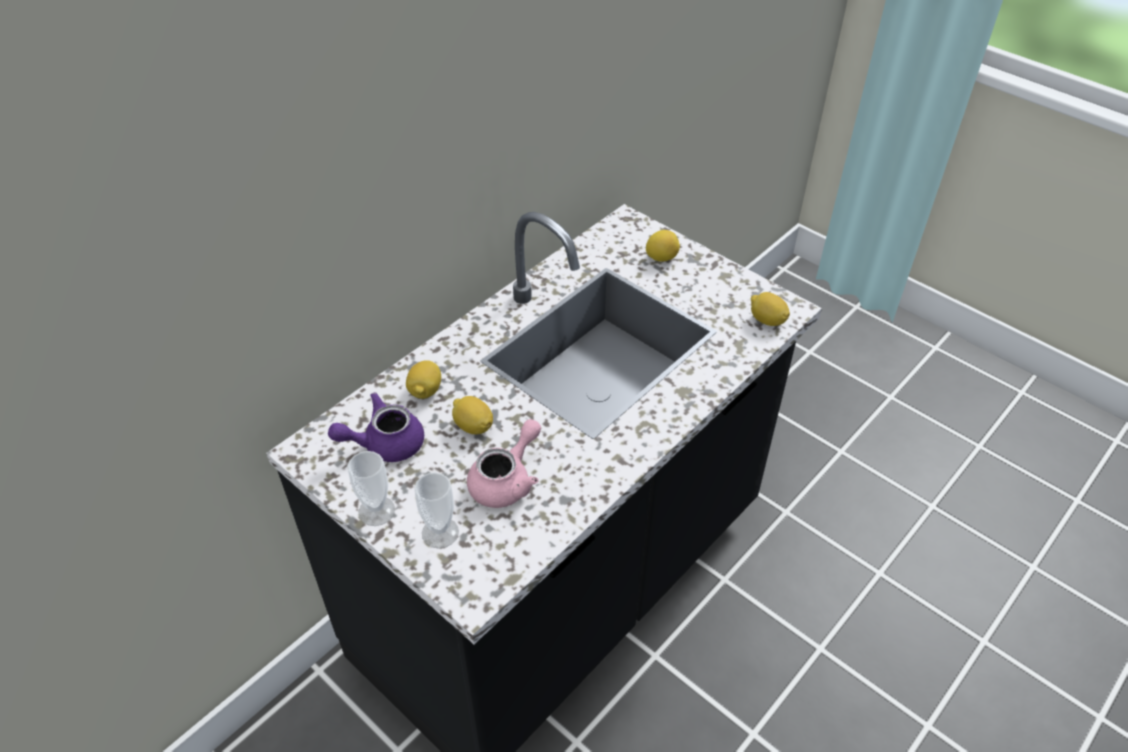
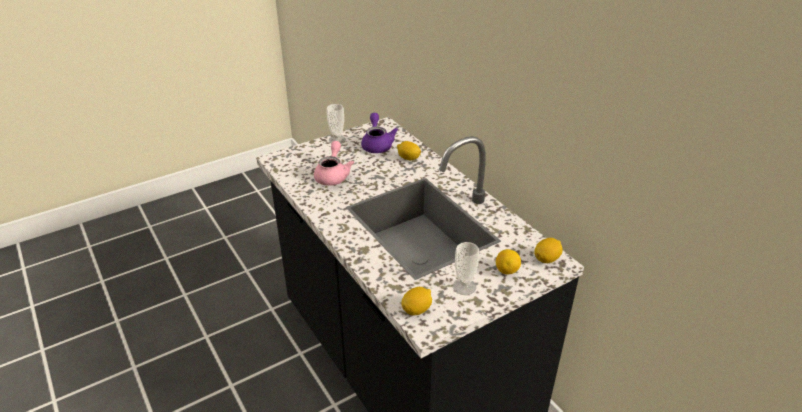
camera: 105 degrees right, 10 degrees down
cup [414,472,459,549] -> cup moved to [453,242,479,295]
lemon [452,396,493,434] -> lemon moved to [534,238,563,263]
pink teapot [467,419,541,508] -> pink teapot turned 135 degrees counterclockwise [314,141,354,186]

